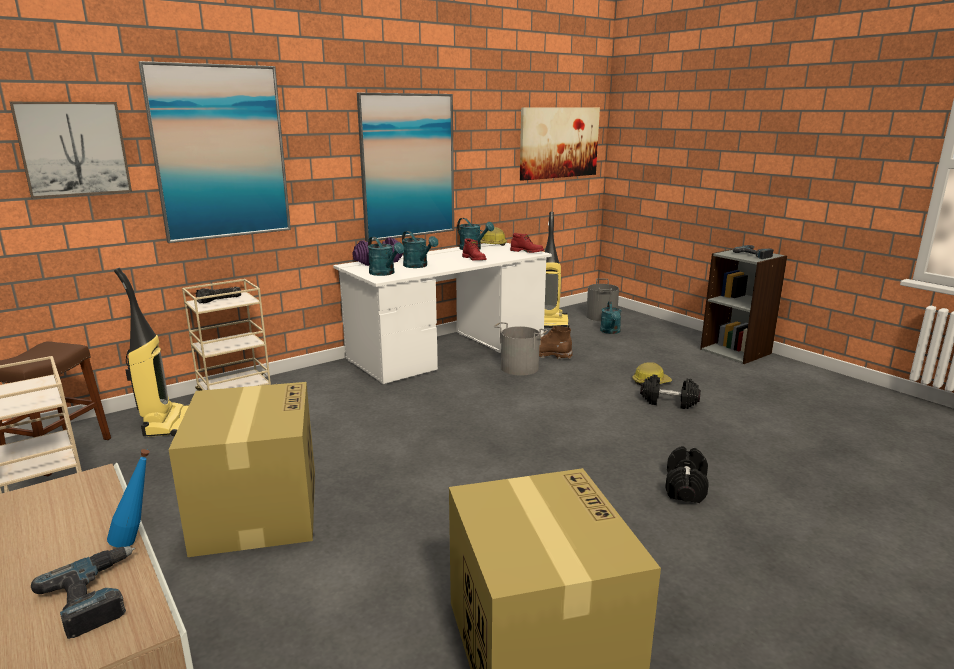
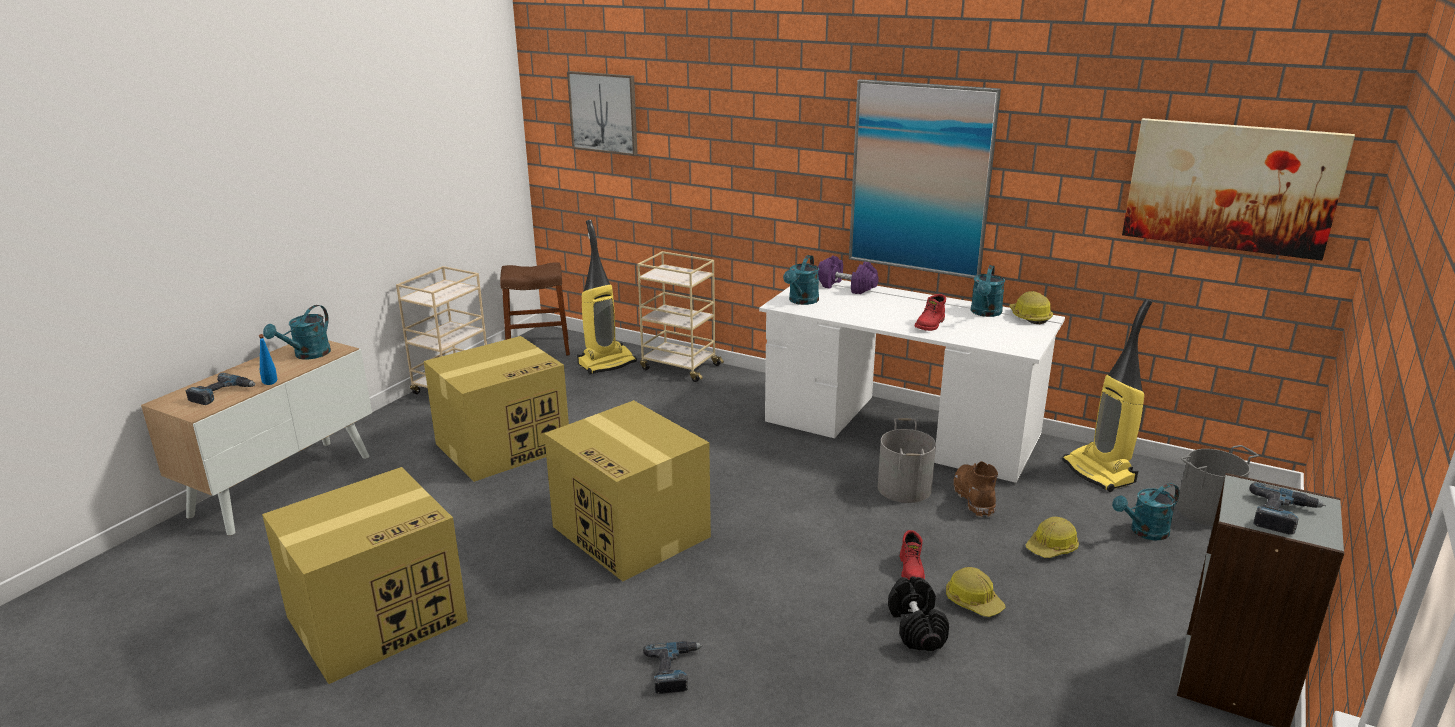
camera: 65 degrees right, 5 degrees up
picture [138,61,291,243] -> none
flashlight [196,287,241,303] -> none
turquoise watering can [402,231,438,268] -> turquoise watering can moved to [263,305,331,359]
red boot [510,233,544,253] -> red boot moved to [900,530,925,580]
black dumbbell [665,446,709,503] -> power drill [643,641,703,694]
none -> cardboard box [544,400,711,581]
none -> hard hat [1026,517,1079,558]

